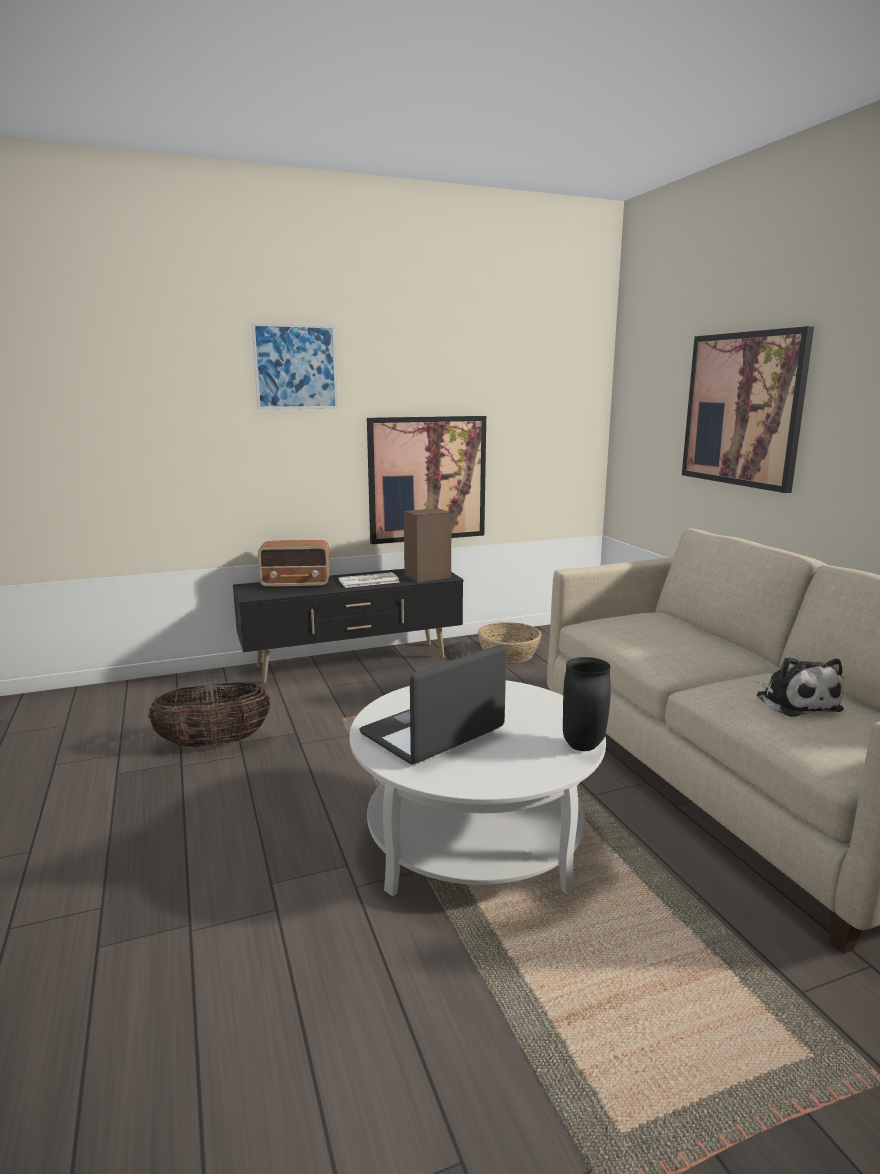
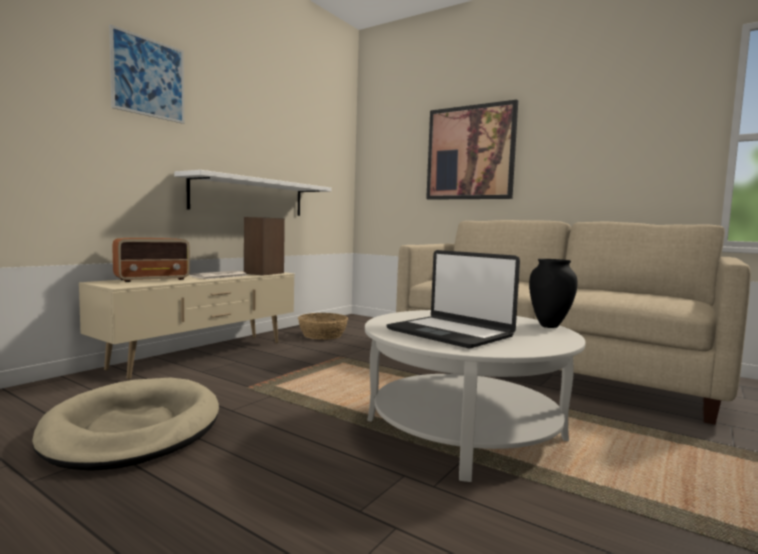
camera: 35 degrees left, 10 degrees down
basket [148,682,271,748] -> beige dog bed [32,378,219,471]
black tv stand [233,569,464,683] -> beige tv stand [79,271,295,379]
laptop [359,644,506,764] -> laptop turned 60 degrees counterclockwise [386,250,520,349]
picture [367,416,486,544] -> white shelf [174,170,332,216]
plush toy [757,657,844,717] -> none

